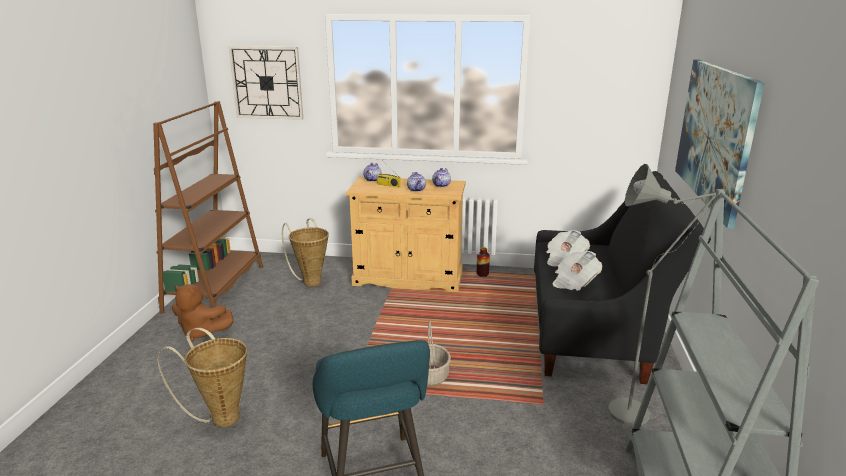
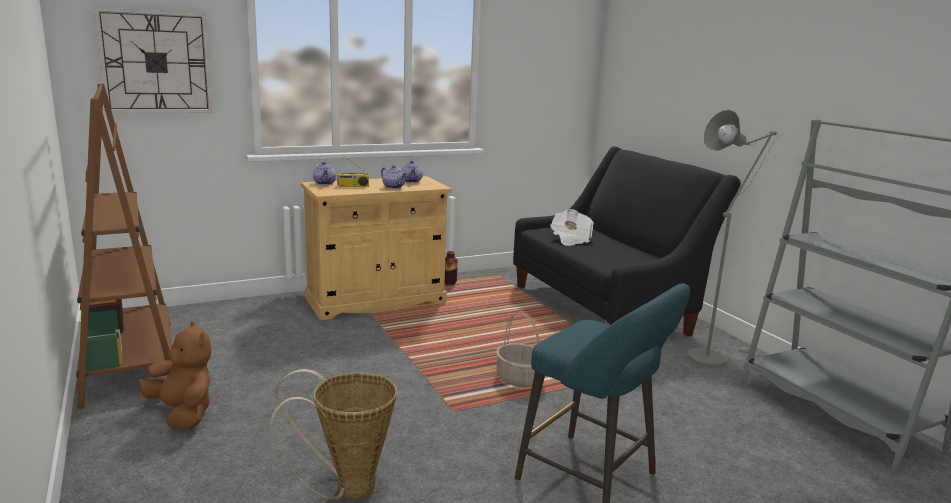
camera: 35 degrees left, 5 degrees down
brown plush toy [172,284,234,342] -> brown plush toy turned 120 degrees counterclockwise [139,322,211,430]
basket [282,218,329,287] -> none
newspaper [552,251,602,291] -> none
picture [675,59,765,229] -> none

